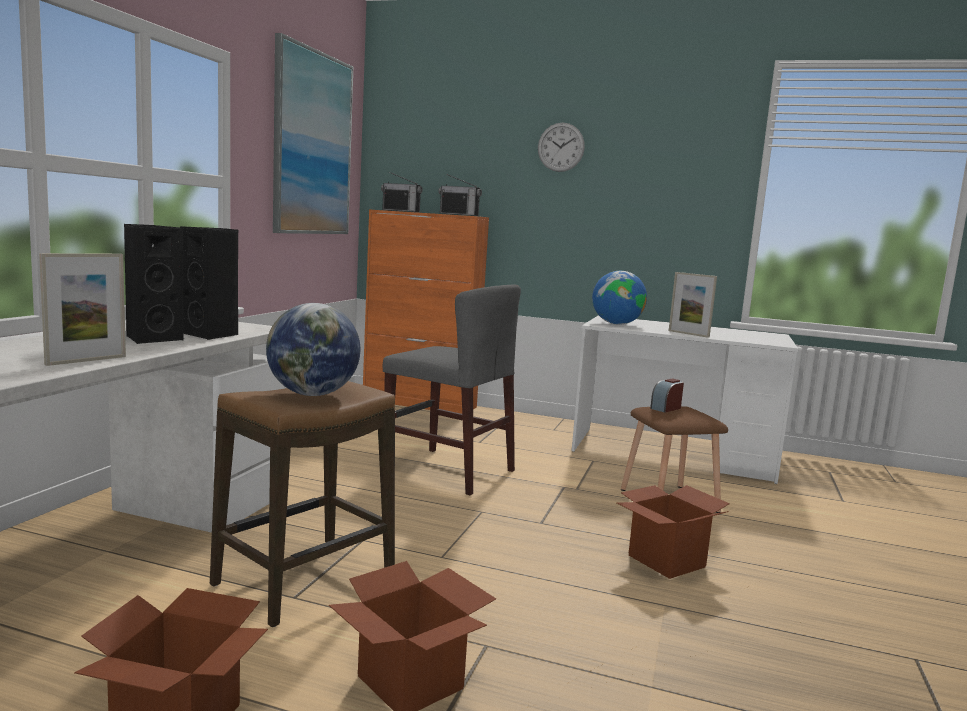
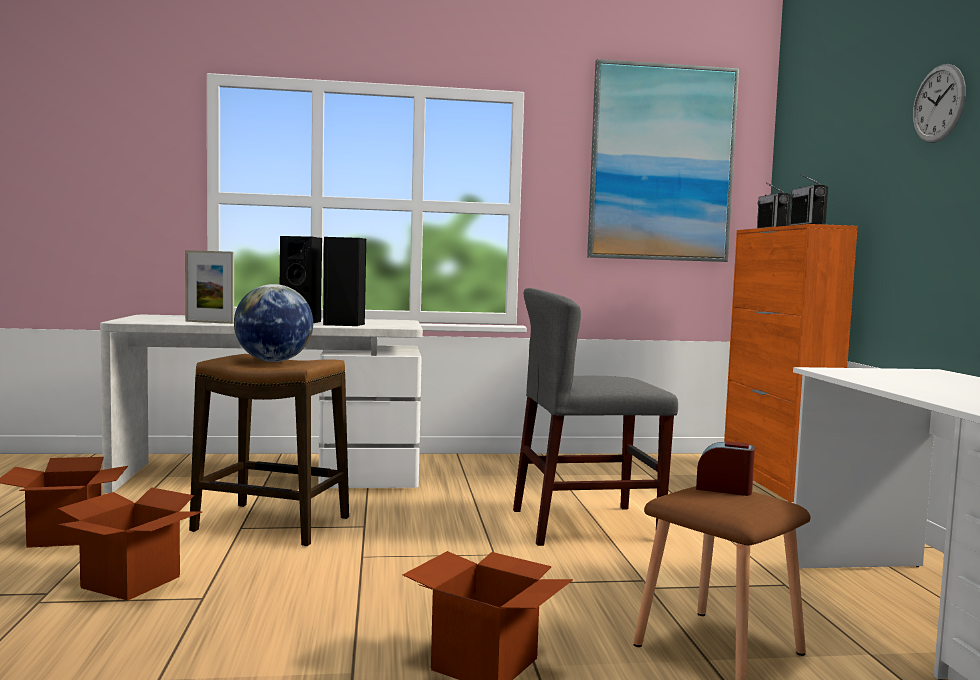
camera: 65 degrees right, 5 degrees down
grey chair [383,284,521,495] -> grey chair turned 75 degrees clockwise [513,288,678,546]
globe [592,271,647,325] -> none
picture frame [669,272,717,338] -> none

